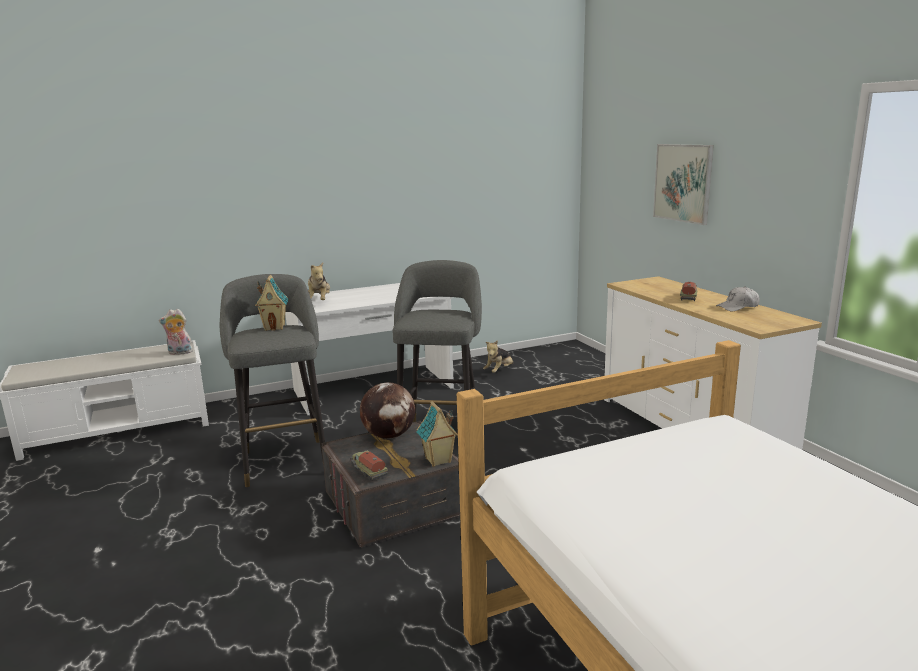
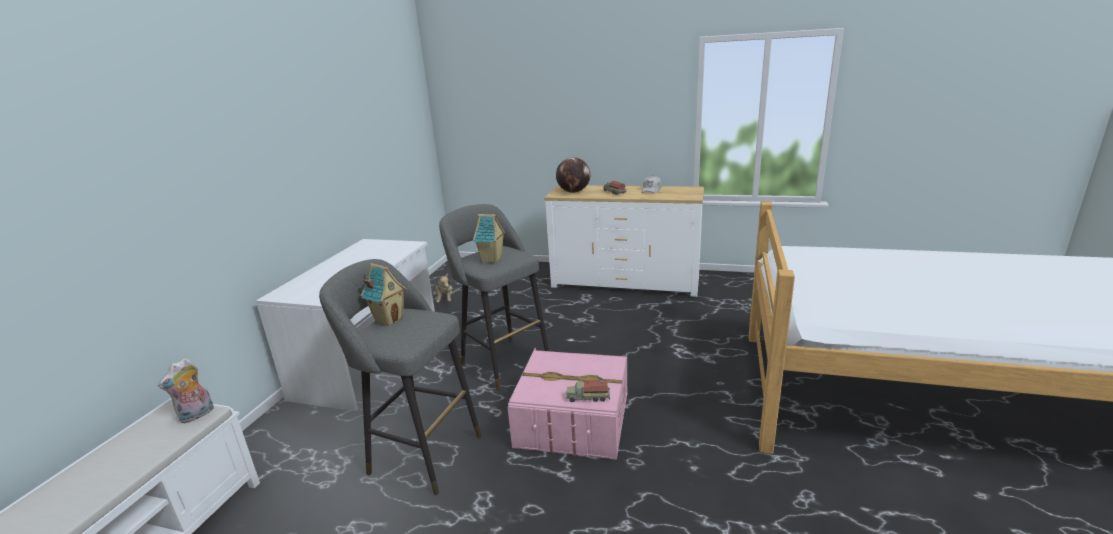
camera: 50 degrees left, 5 degrees up
plush toy [308,262,330,300] -> none
grey storage box [322,421,460,547] -> pink storage box [508,348,627,460]
globe [360,382,415,439] -> globe moved to [556,157,590,193]
toy house [417,401,458,467] -> toy house moved to [473,214,505,263]
picture [653,144,714,225] -> none

